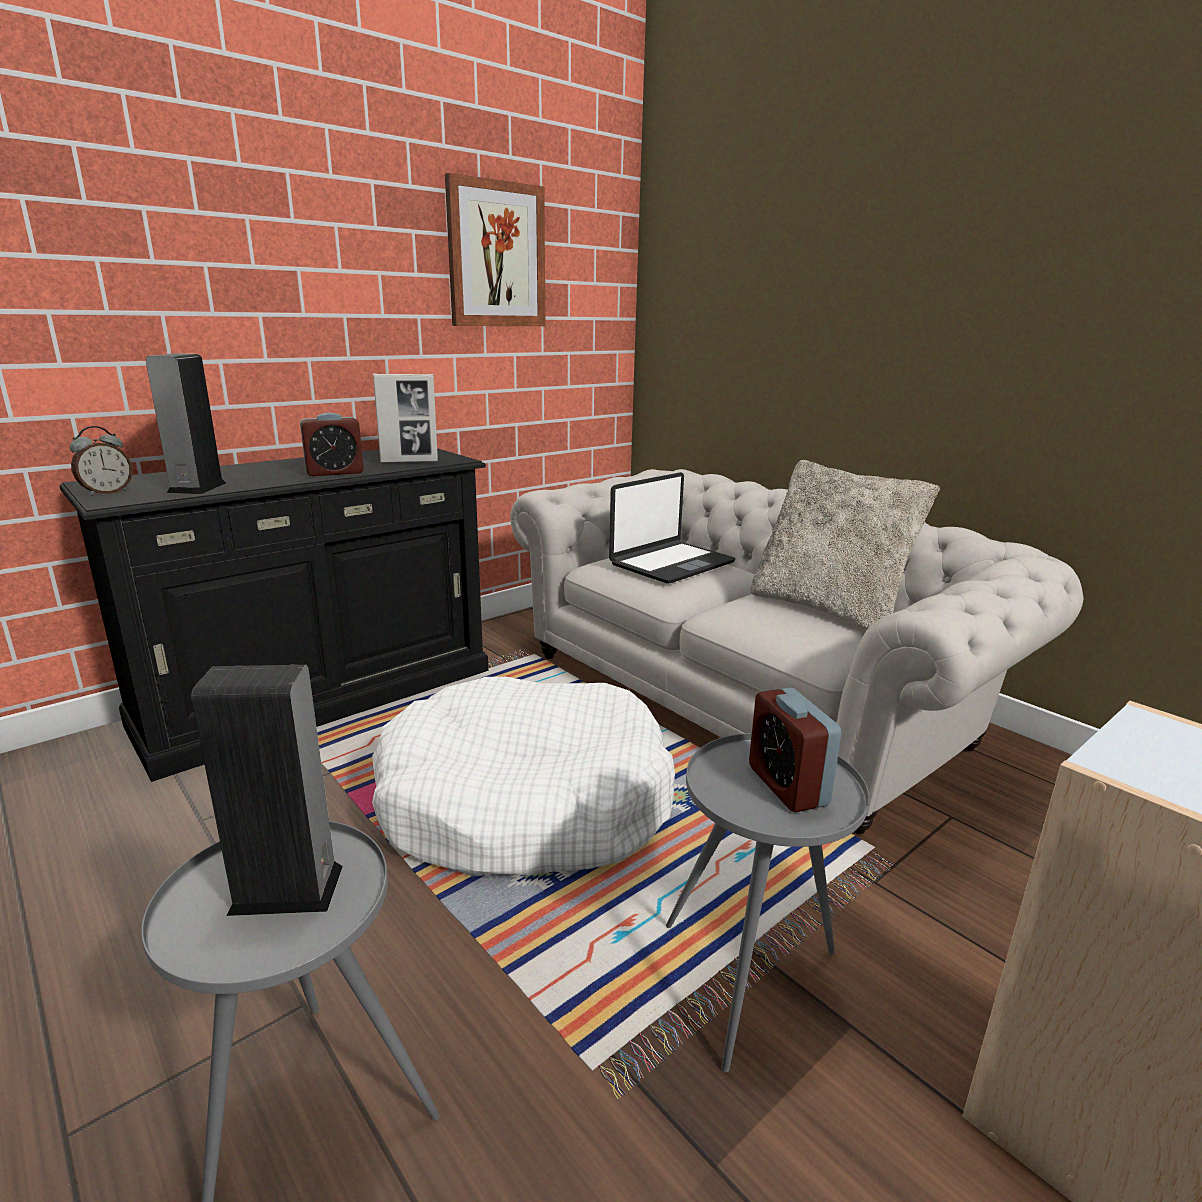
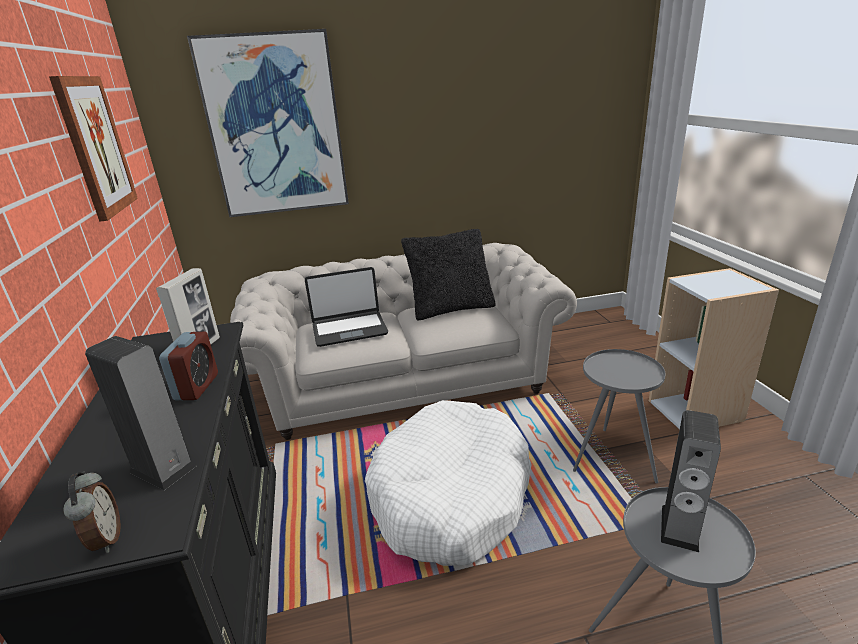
camera: 60 degrees left, 5 degrees up
laptop [609,472,736,584] -> laptop turned 90 degrees clockwise [305,267,388,347]
alarm clock [749,688,841,812] -> none
beige pillow [750,460,940,630] -> black pillow [401,229,496,320]
none -> picture [187,29,349,217]

